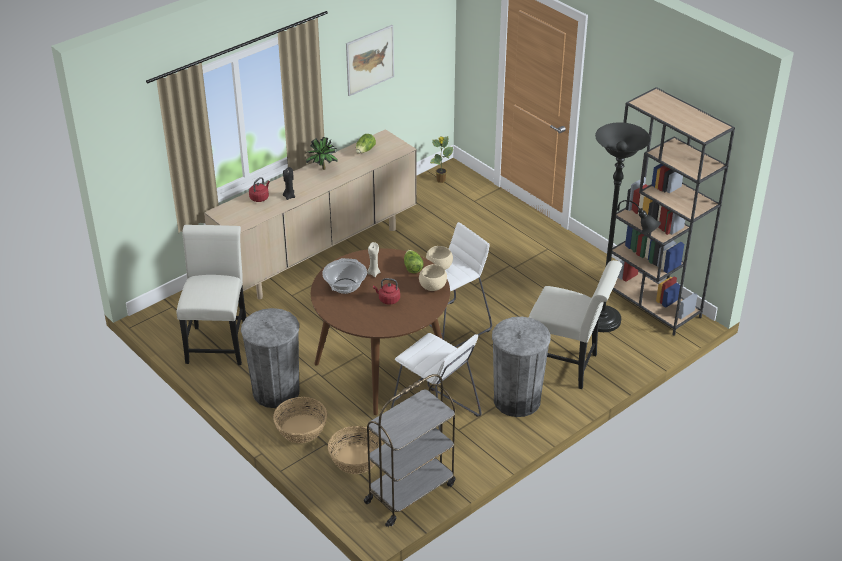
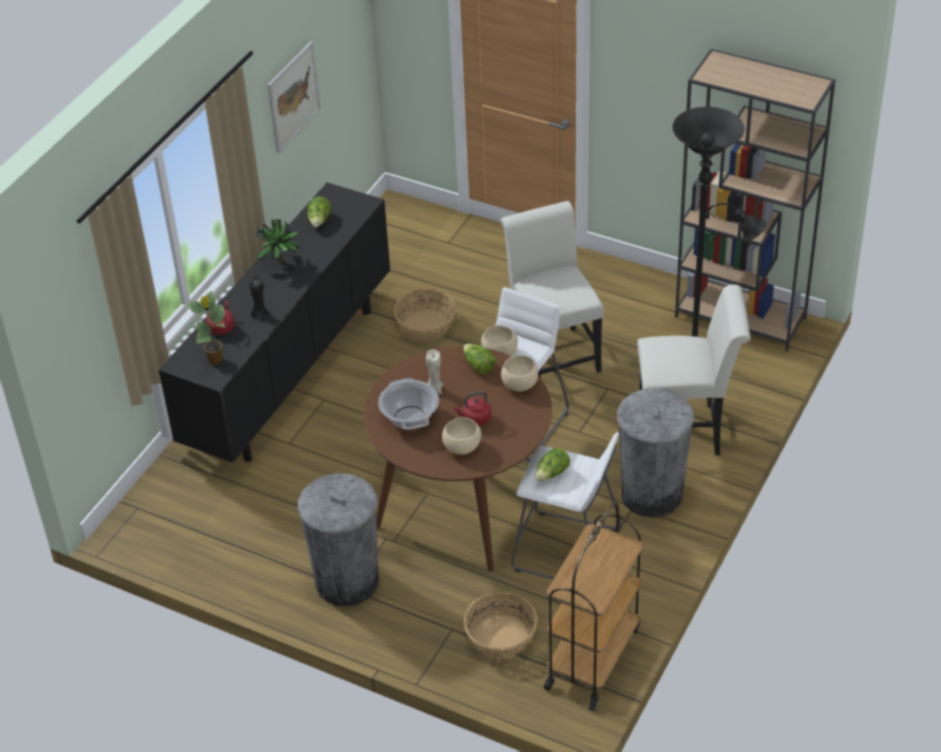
camera: 20 degrees left, 5 degrees up
white chair [176,225,247,365] -> white chair moved to [501,201,604,378]
beige cabinet [204,129,417,299] -> black cabinet [159,183,390,463]
basket [273,397,327,443] -> basket moved to [394,289,456,341]
grey cart [364,374,455,527] -> brown cart [544,503,644,711]
potted plant [430,136,453,183] -> potted plant moved to [188,291,225,365]
none -> beige bowl [442,417,481,455]
none -> lettuce [535,448,570,481]

